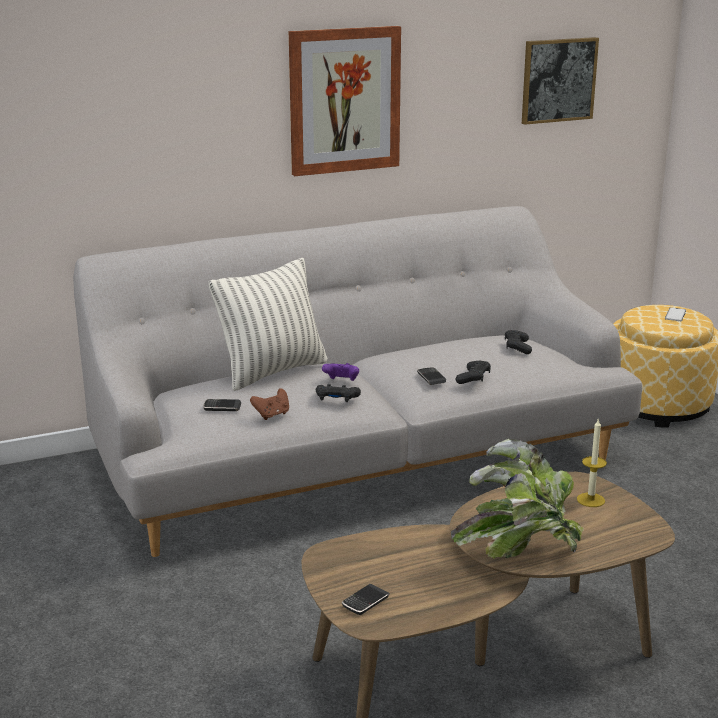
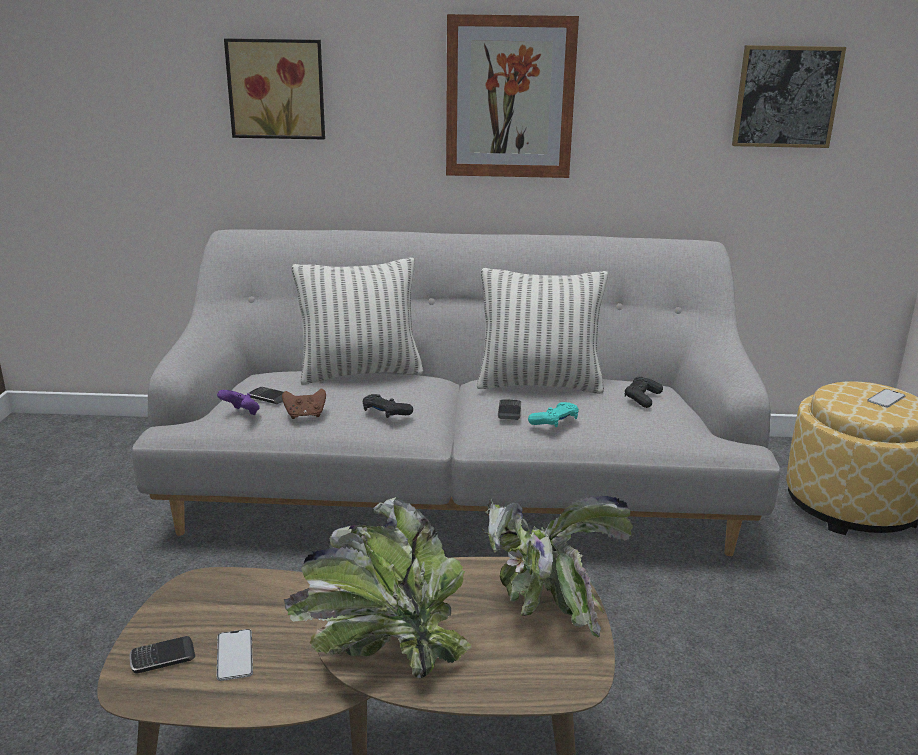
camera: 25 degrees right, 0 degrees up
purple game controller [322,363,359,381] -> purple game controller moved to [217,390,260,415]
black game controller [456,361,491,384] -> turquoise game controller [528,402,579,427]
candle [577,418,607,507] -> potted plant [482,496,633,638]
none -> phone [217,629,253,681]
none -> picture [224,38,325,139]
none -> pillow [476,268,608,394]

